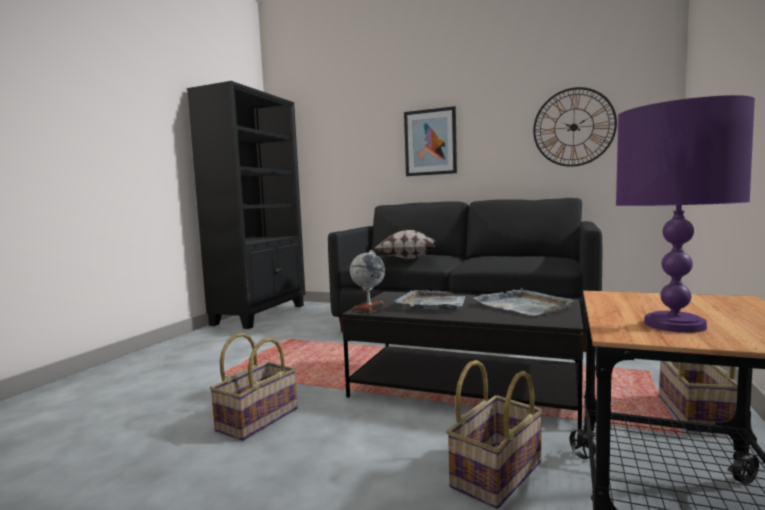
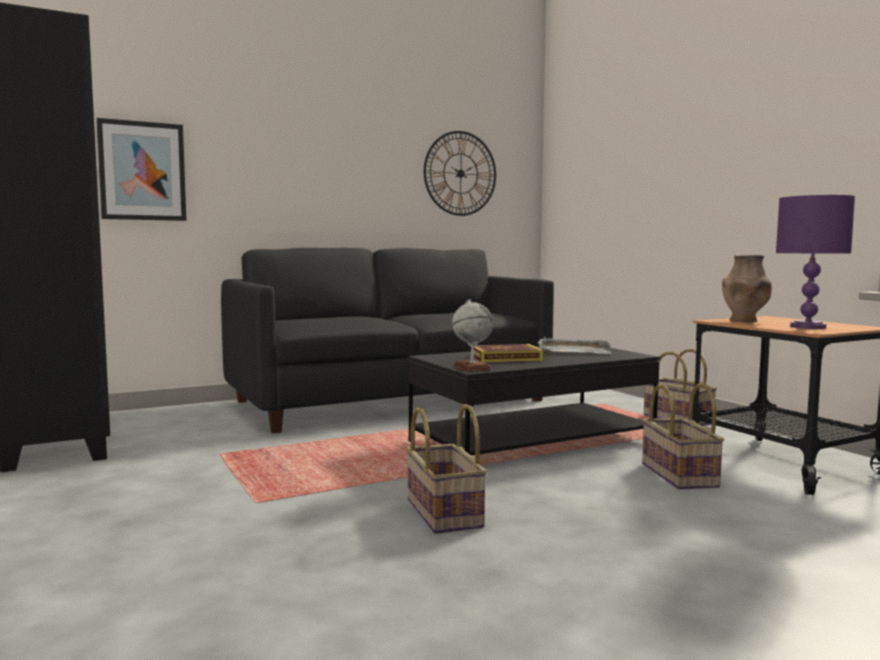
camera: 50 degrees left, 0 degrees up
pillow [375,230,436,259] -> none
grey tray [394,290,465,310] -> book [471,344,543,362]
picture [404,106,457,176] -> picture moved to [96,118,187,221]
none -> brown vase [722,255,772,322]

